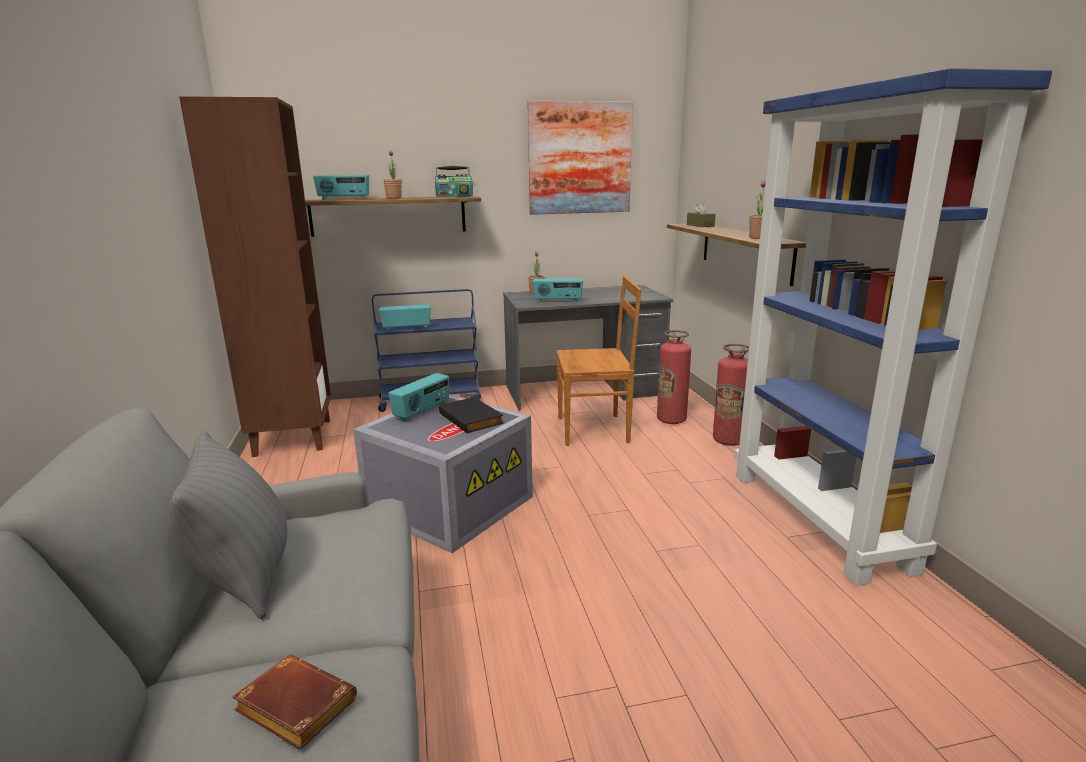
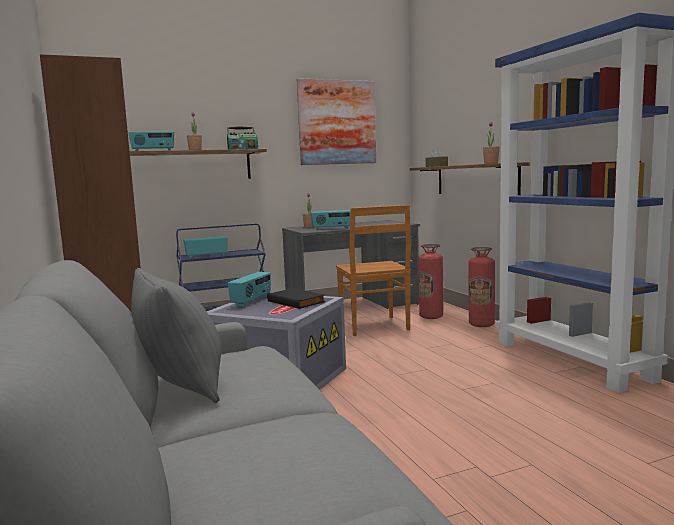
camera: 10 degrees left, 10 degrees down
brown book [232,654,357,750] -> none
brown chair [556,276,641,446] -> brown chair turned 90 degrees clockwise [336,205,411,336]

